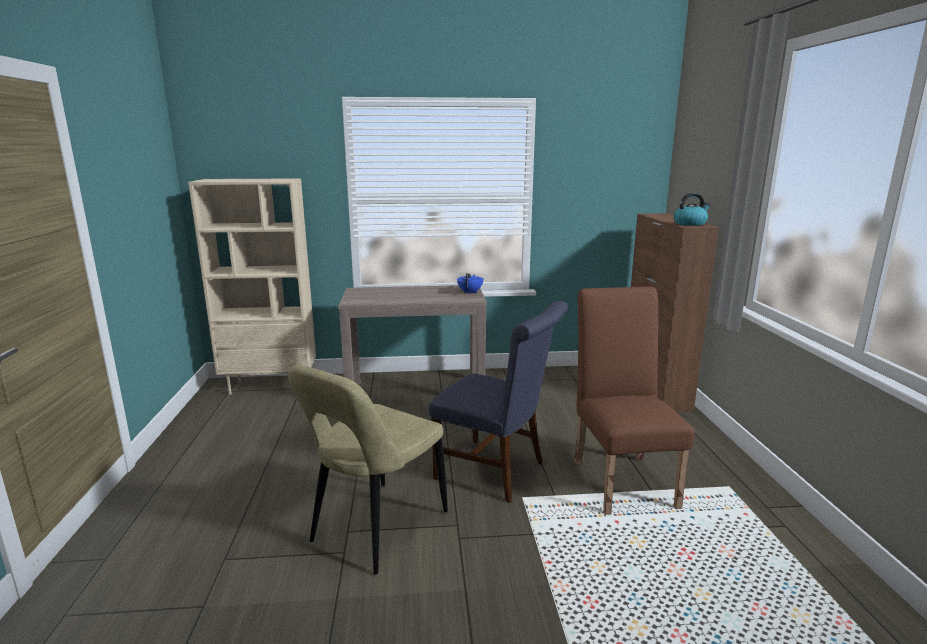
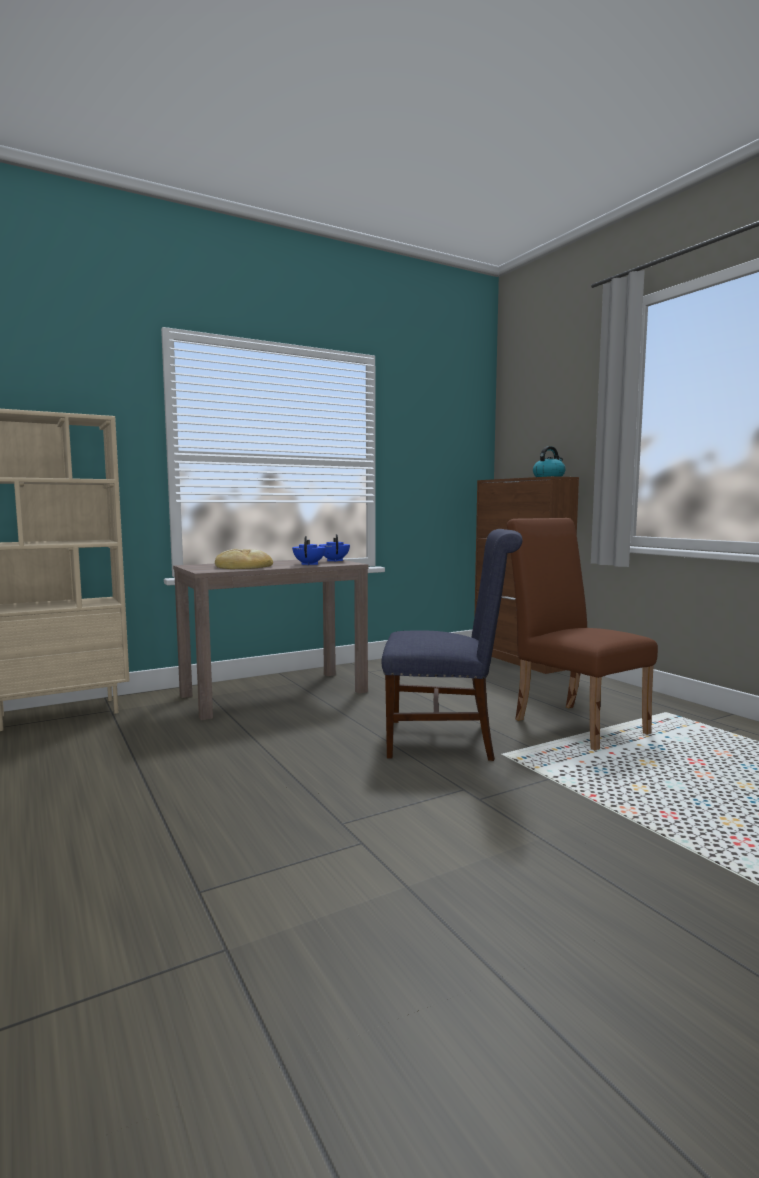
camera: 25 degrees left, 10 degrees down
beige chair [288,364,448,575] -> none
none -> bread [215,549,273,569]
none -> blue teapot [292,536,326,565]

